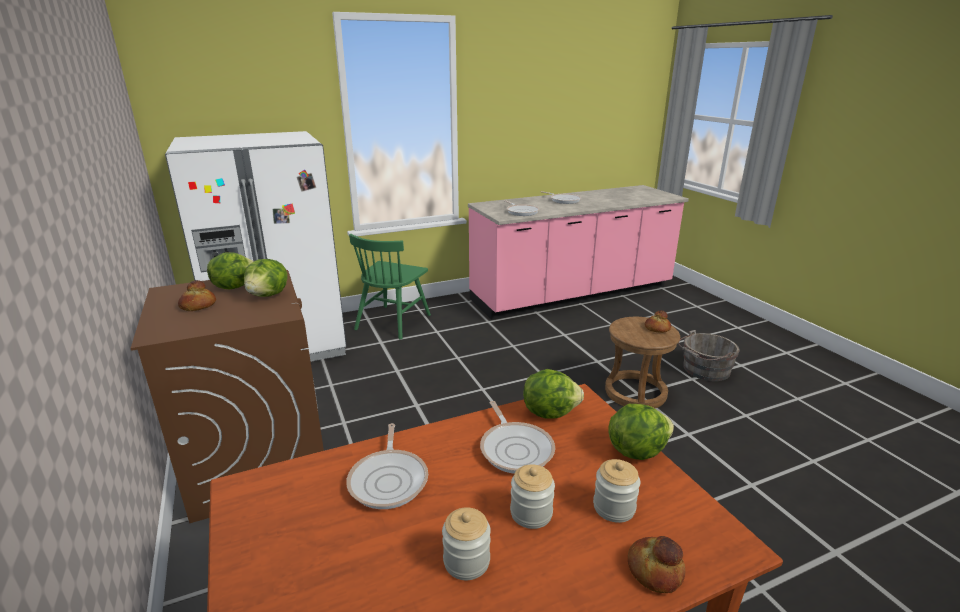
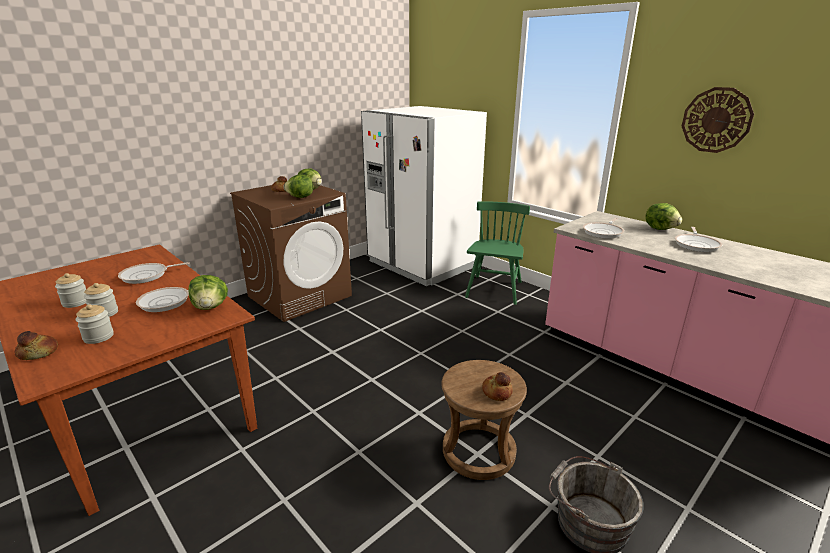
camera: 70 degrees right, 0 degrees up
green chair [349,234,431,340] -> green chair turned 105 degrees clockwise [465,201,530,305]
lettuce [608,404,674,460] -> lettuce moved to [645,203,682,230]
none -> wall clock [682,87,754,153]

